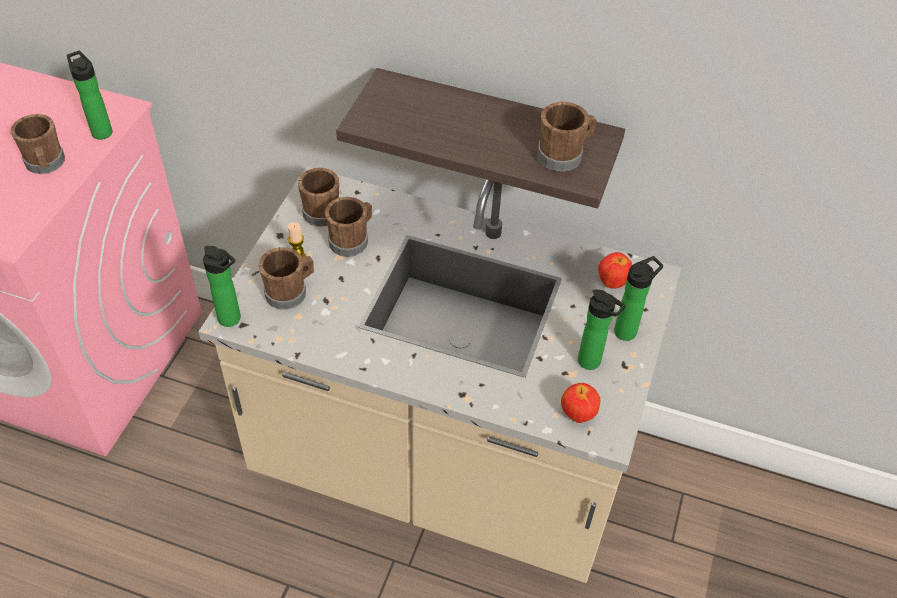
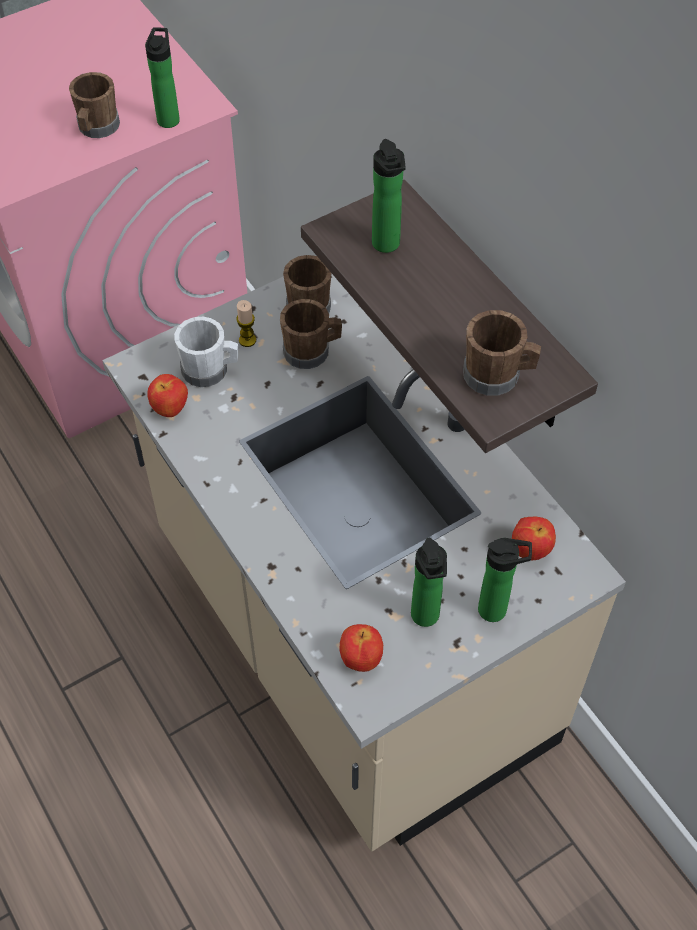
camera: 40 degrees right, 5 degrees up
bottle [203,246,241,327] -> bottle moved to [372,139,405,253]
brown mug [258,247,314,310] -> white mug [174,317,238,387]
none -> apple [147,374,188,417]

